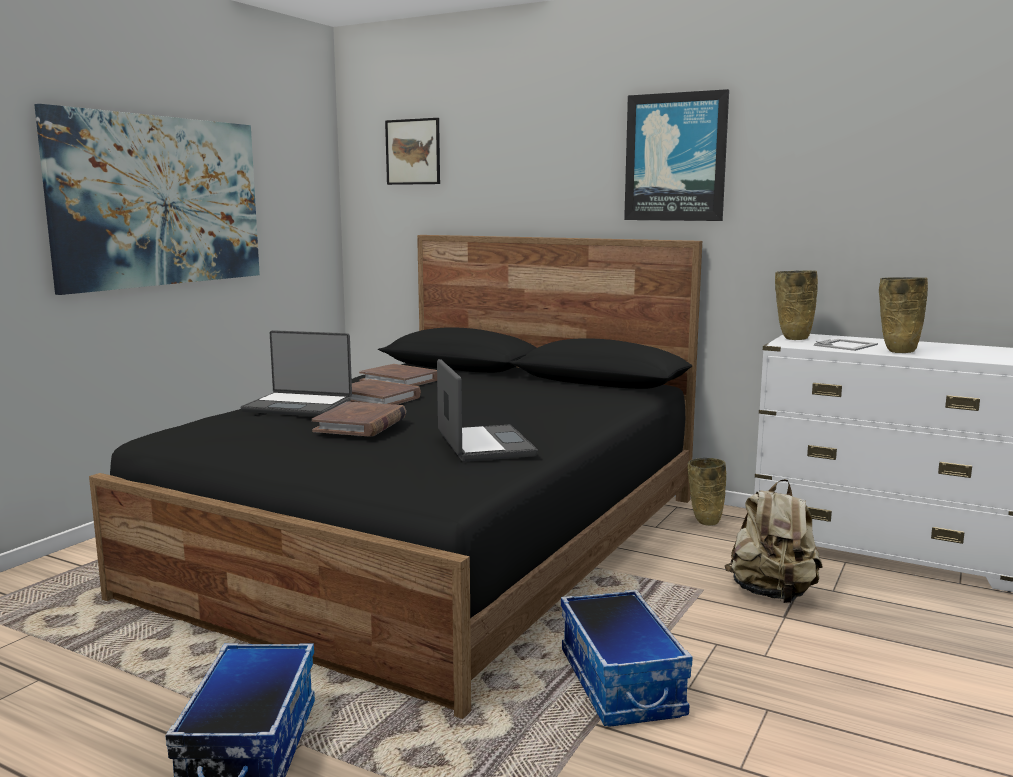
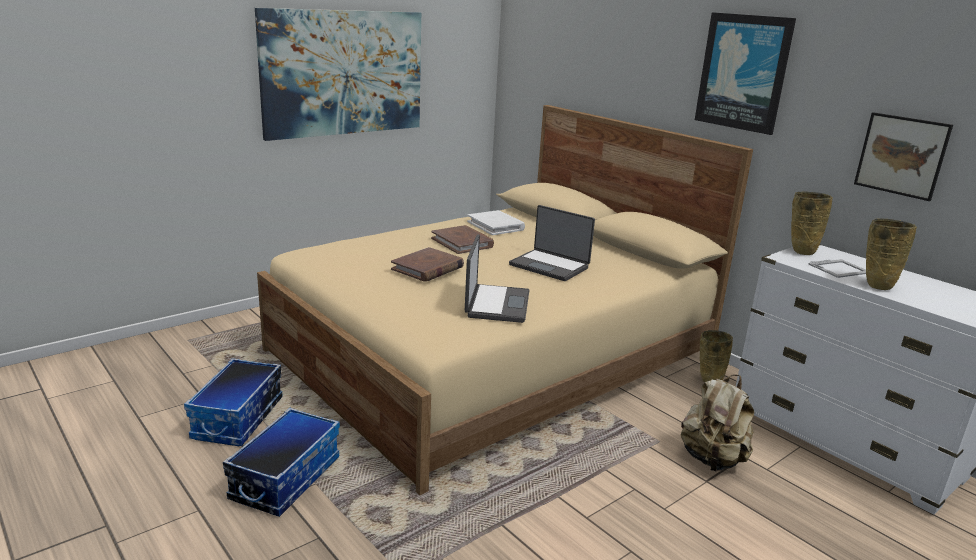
camera: 20 degrees right, 10 degrees up
black bed [89,235,702,719] -> beige bed [257,105,753,495]
laptop [241,330,352,417] -> laptop moved to [509,205,595,281]
brown book [359,364,437,386] -> white book [467,210,525,235]
picture [385,118,440,185] -> picture moved to [854,112,953,201]
storage box [561,590,693,727] -> storage box moved to [184,358,283,446]

